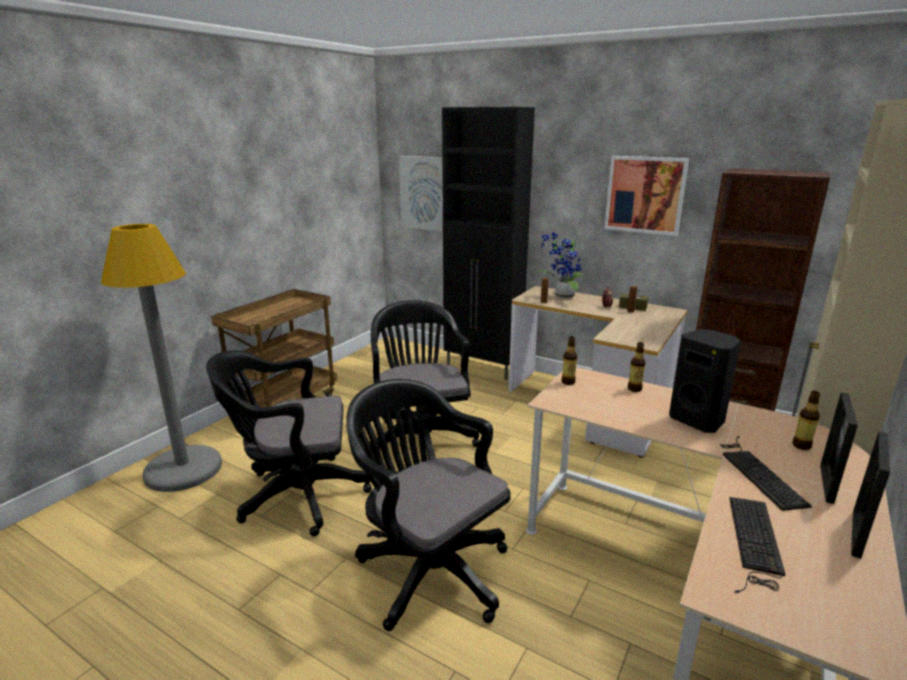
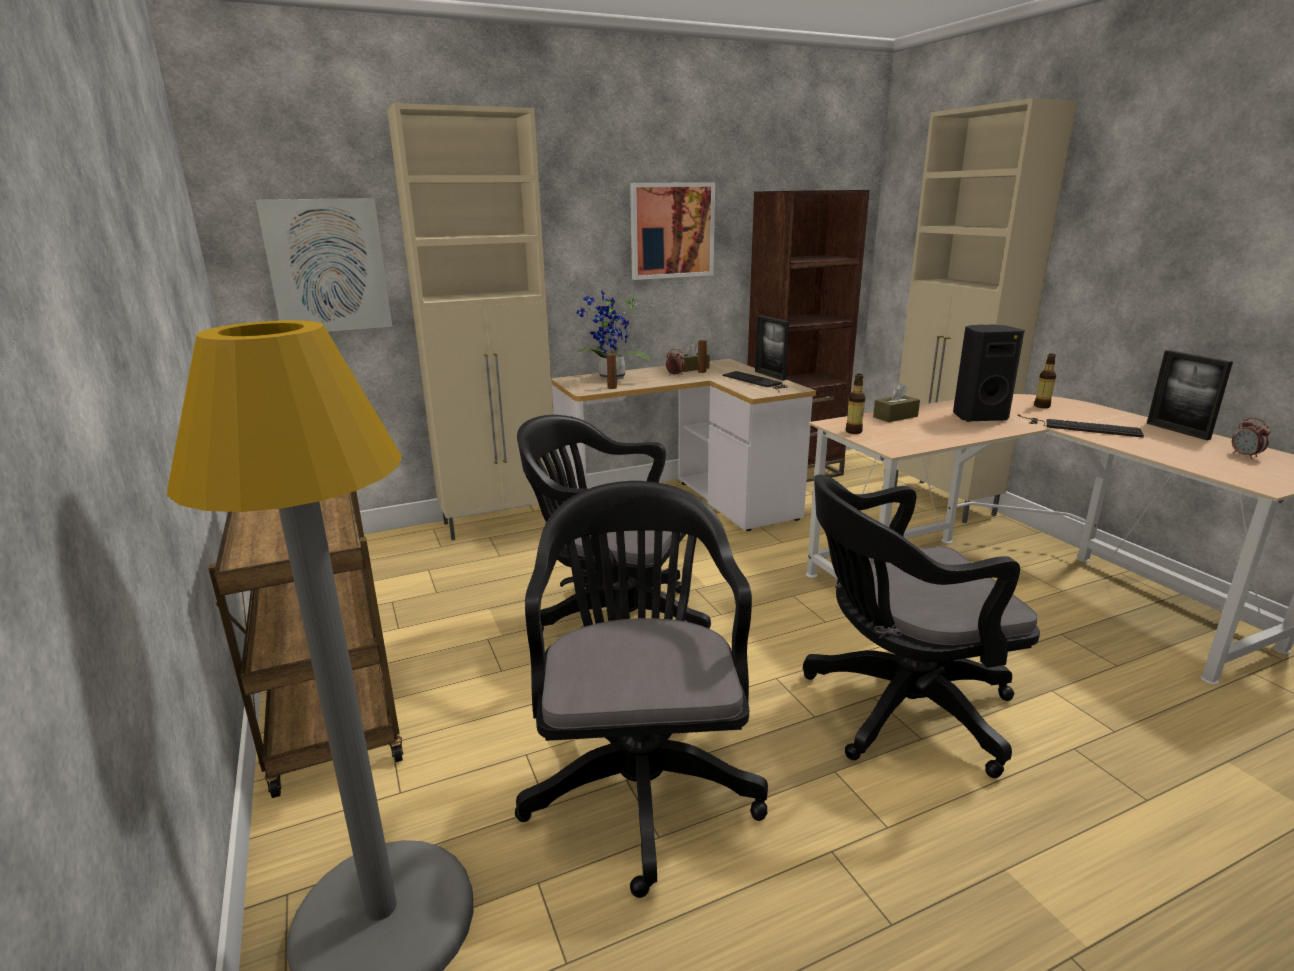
camera: 55 degrees left, 0 degrees up
black office chair [206,350,372,536] -> black office chair turned 150 degrees clockwise [515,481,768,898]
black cabinet [442,107,535,380] -> beige cabinet [387,103,557,540]
bottle [628,342,646,392] -> brown tissue box [873,383,920,422]
keyboard [729,497,785,593] -> keyboard moved to [722,371,788,392]
picture frame [820,393,858,504] -> picture frame moved to [755,315,790,381]
none -> alarm clock [1232,417,1271,459]

